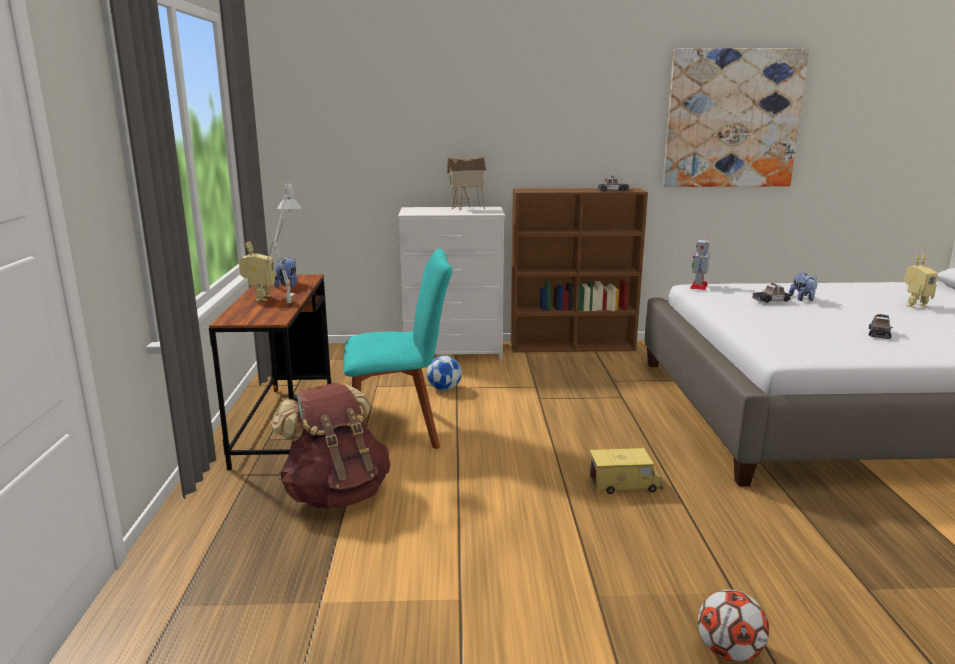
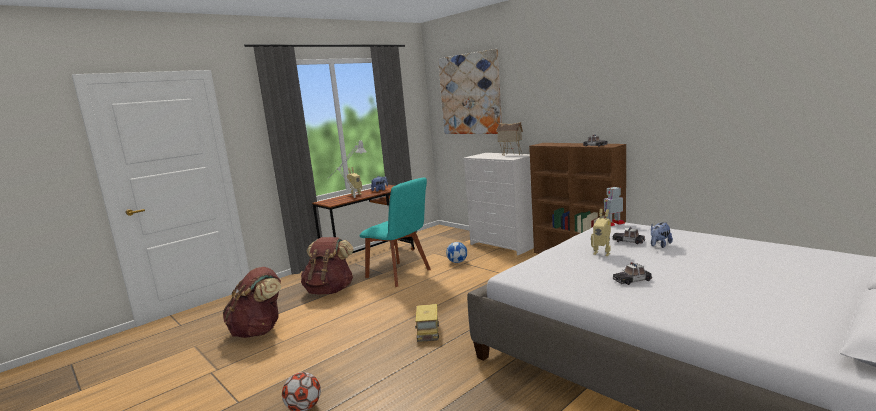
camera: 50 degrees right, 5 degrees down
toy truck [589,448,664,494] -> toy truck turned 45 degrees clockwise [415,304,439,342]
picture [663,48,809,187] -> picture moved to [438,49,502,134]
toy robot [904,254,938,309] -> toy robot moved to [591,209,611,256]
none -> brown backpack [223,267,281,338]

